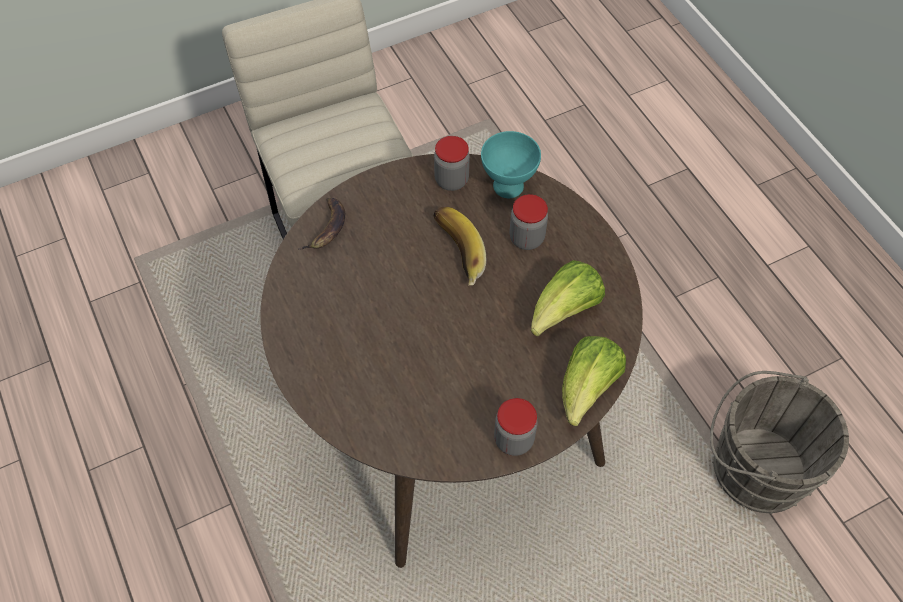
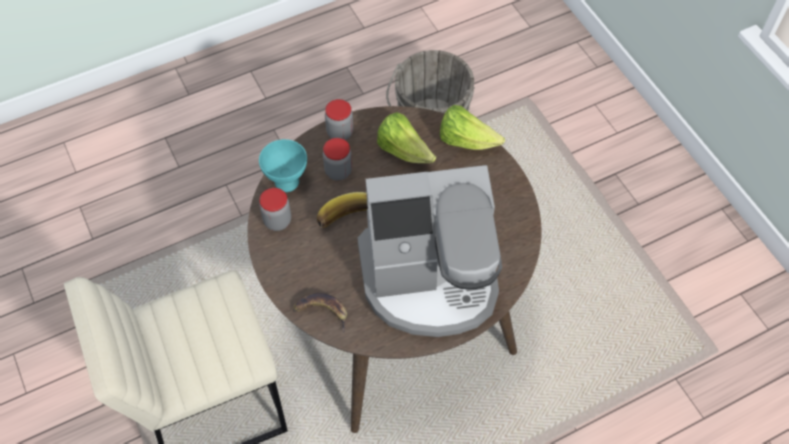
camera: 90 degrees left, 0 degrees up
jar [494,398,538,456] -> jar moved to [325,99,353,140]
none -> coffee machine [358,165,502,337]

